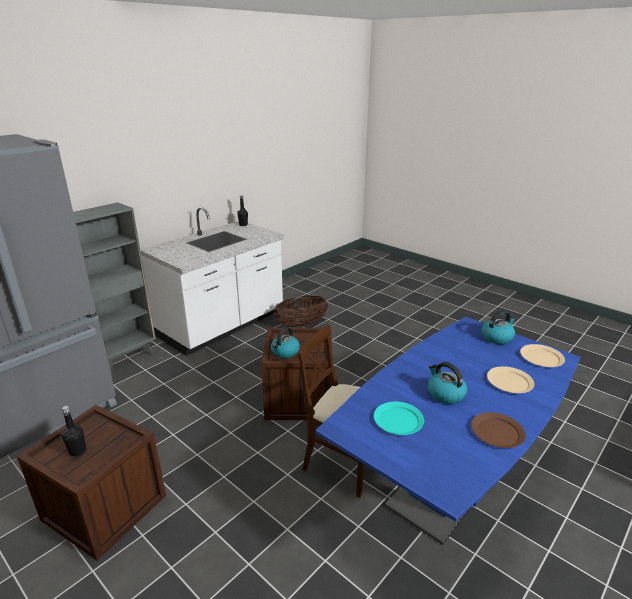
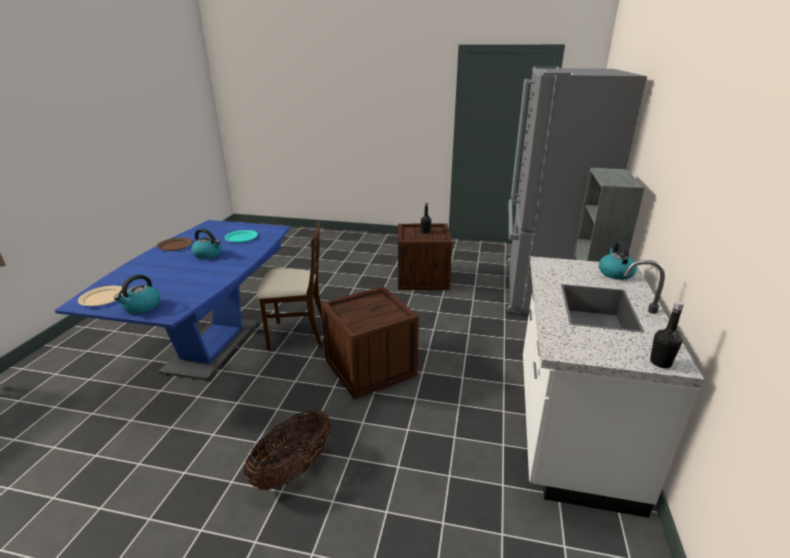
camera: 150 degrees right, 0 degrees up
kettle [271,327,300,358] -> kettle moved to [599,242,637,280]
basket [274,296,328,327] -> basket moved to [244,409,331,490]
beige plate [487,366,534,393] -> none

